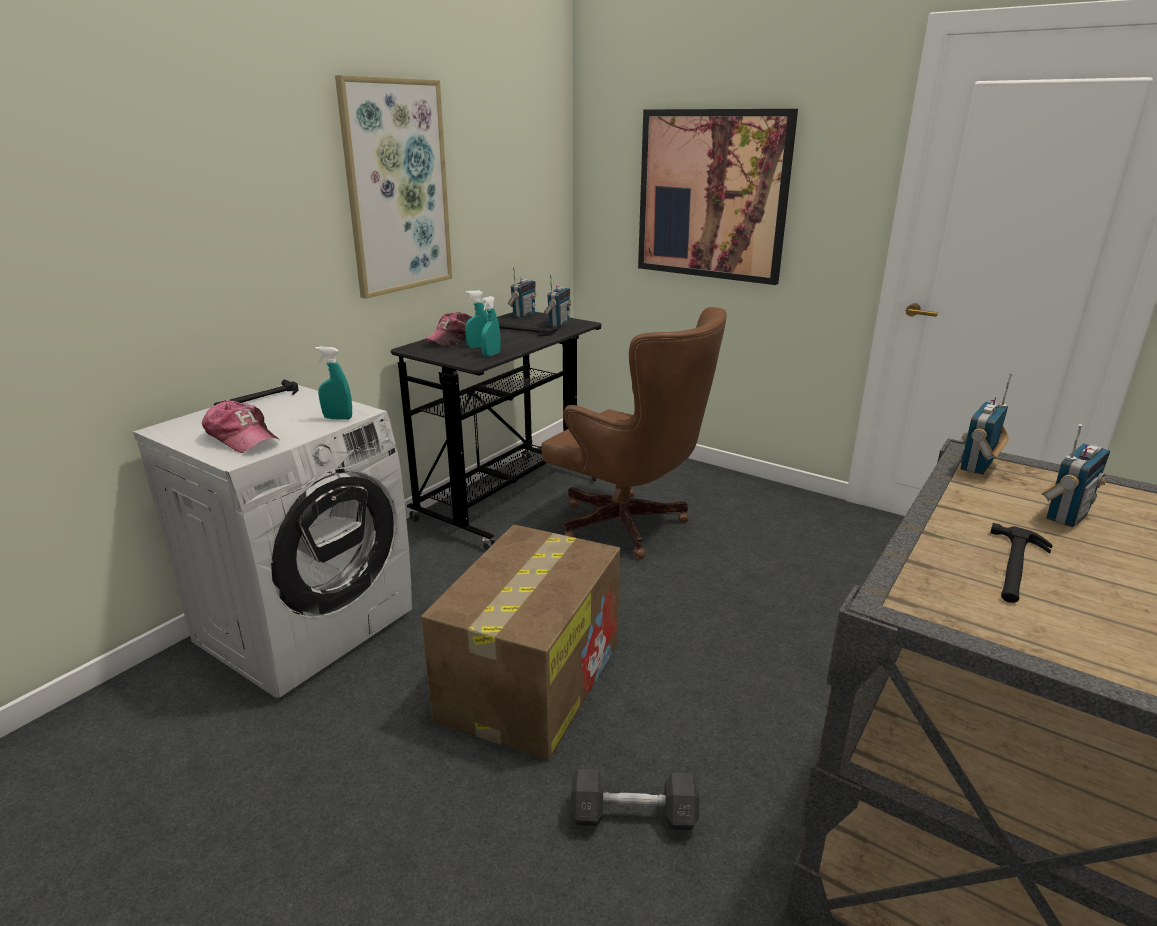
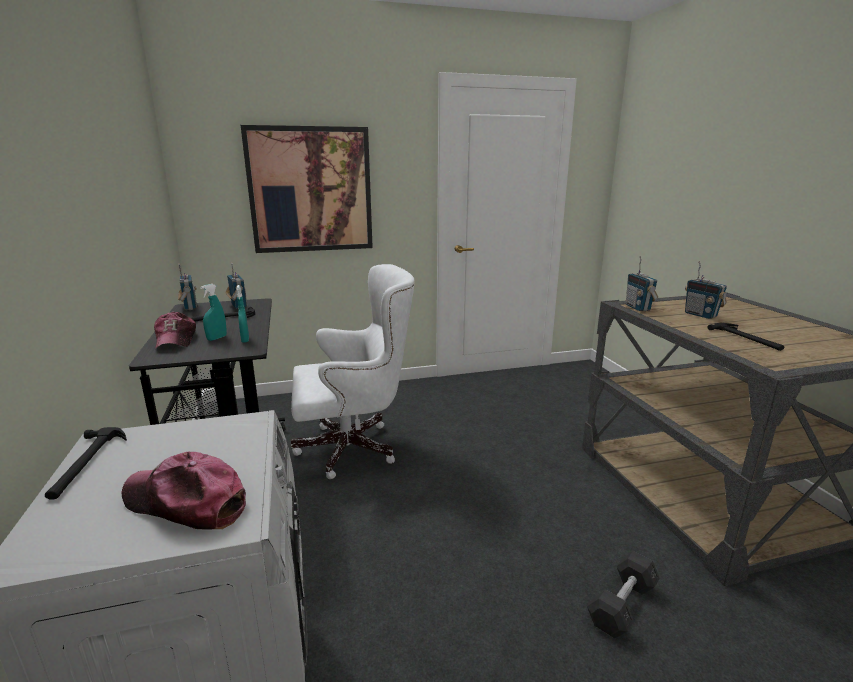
camera: 50 degrees left, 5 degrees down
cap [202,400,279,453] -> cap turned 150 degrees counterclockwise [121,452,246,530]
turquoise spray bottle [315,346,352,420] -> none
picture [335,75,452,299] -> none
cardboard box [421,525,620,761] -> none
brown office chair [542,307,727,559] -> white office chair [291,264,415,479]
radio [1041,424,1110,527] -> radio turned 150 degrees clockwise [685,261,727,319]

